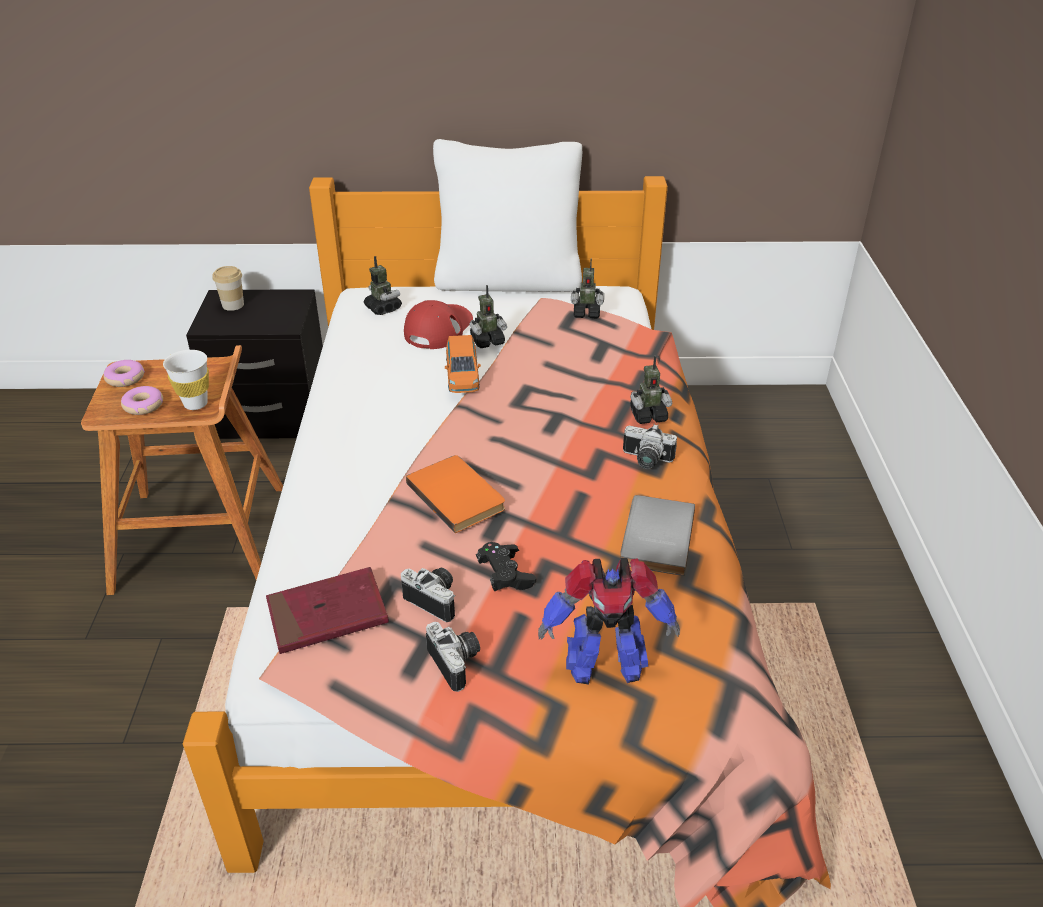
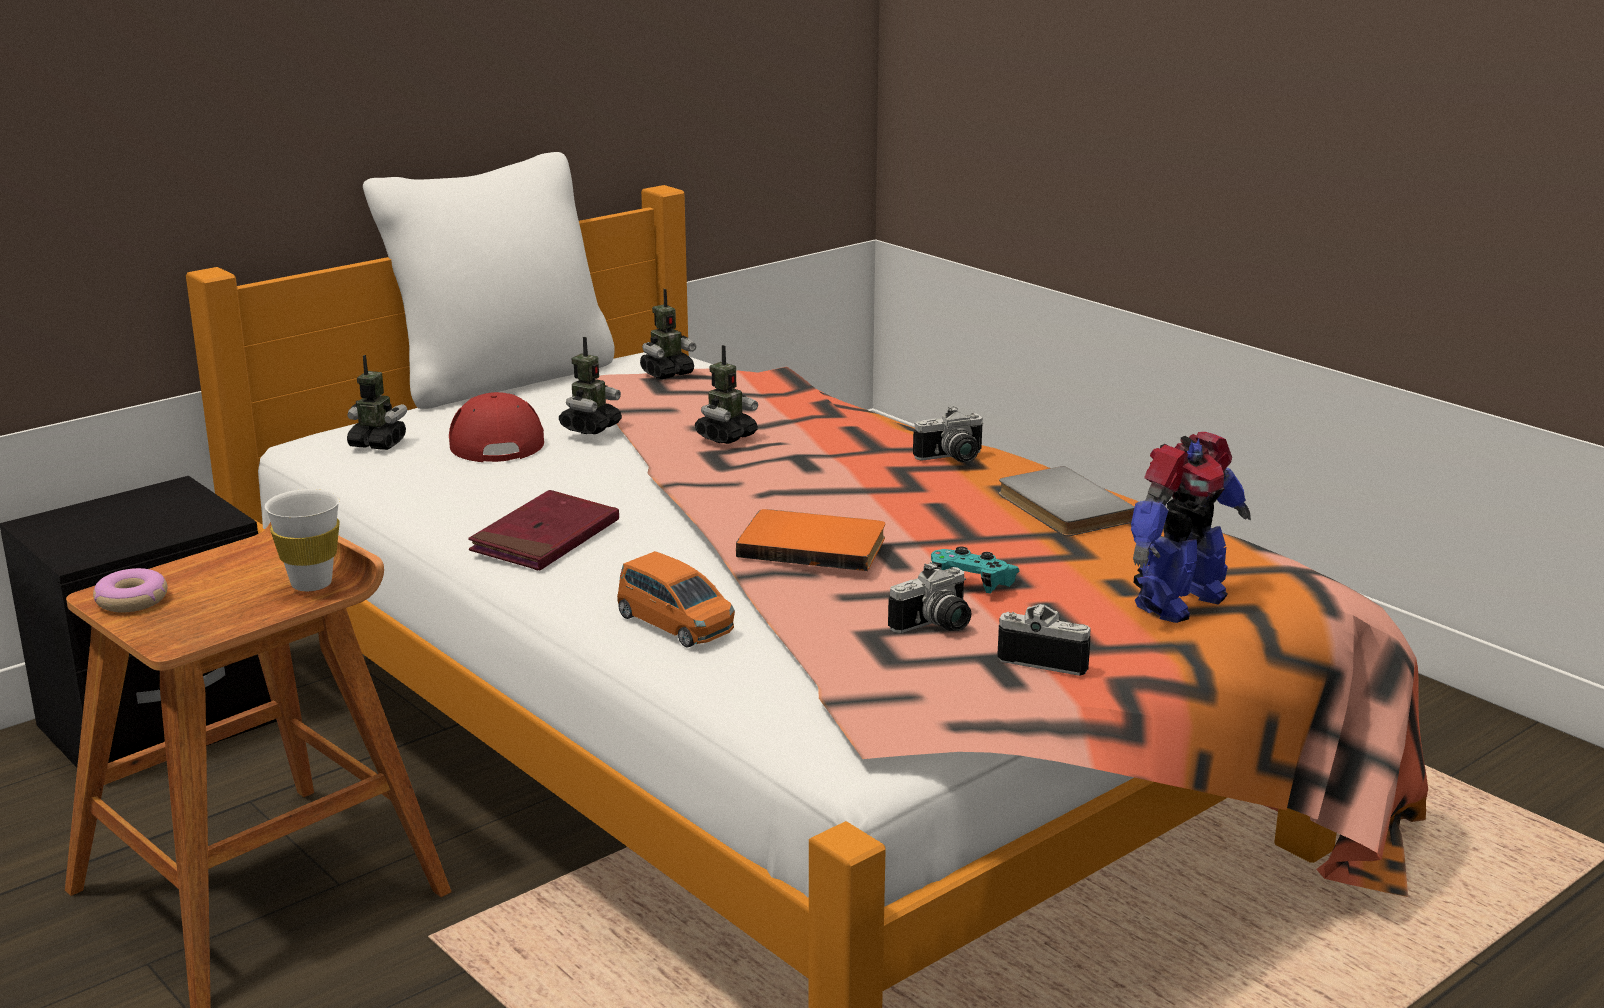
camera: 40 degrees left, 15 degrees down
donut [121,386,163,415] -> none
cup [212,266,244,311] -> none
red book [266,567,389,654] -> red book moved to [468,490,619,570]
camera [401,568,455,622] -> camera turned 150 degrees clockwise [888,562,971,633]
orange toy car [445,335,481,393] -> orange toy car moved to [617,551,735,648]
black game controller [476,542,536,591] -> turquoise game controller [931,547,1020,593]
toy robot [630,356,672,424] -> toy robot moved to [695,345,758,444]

